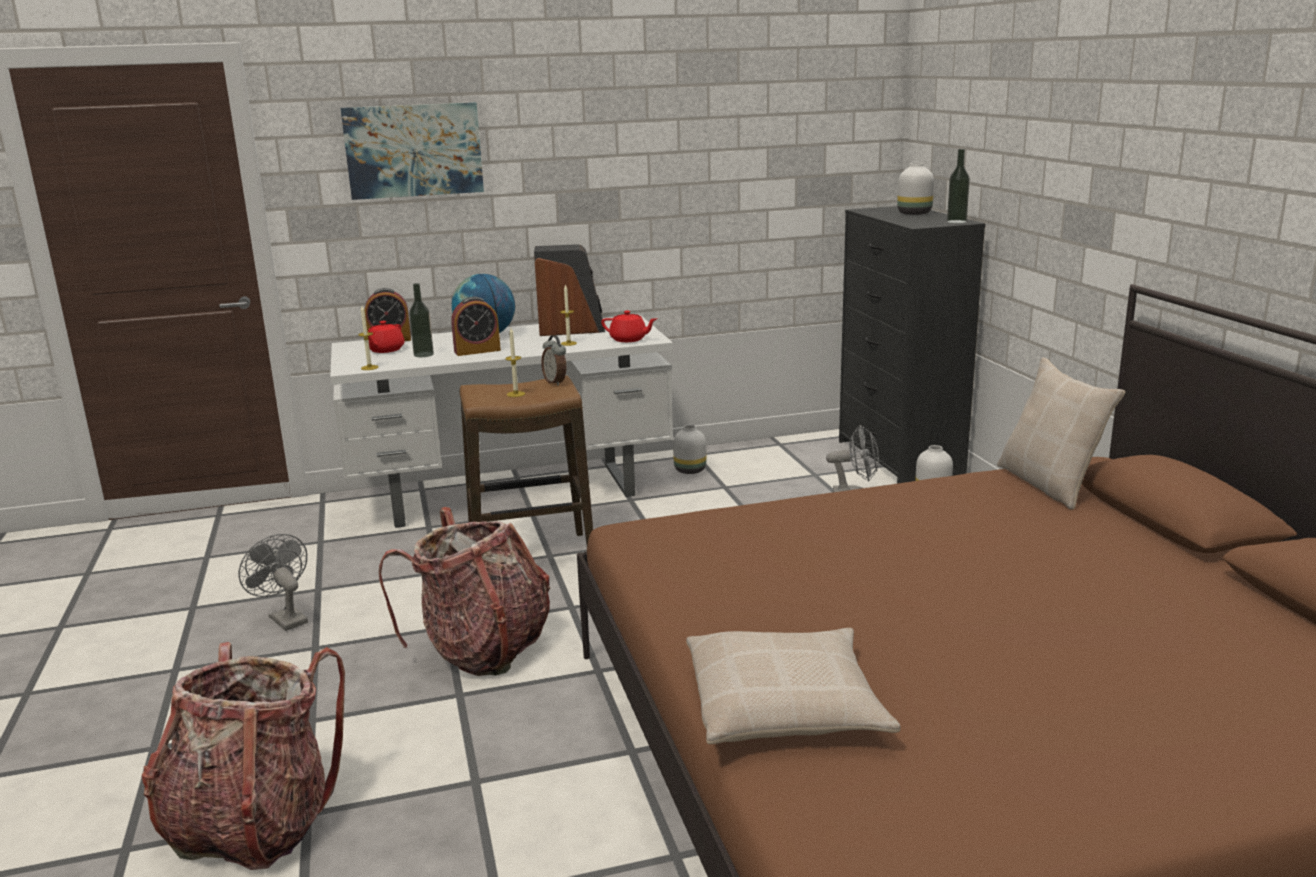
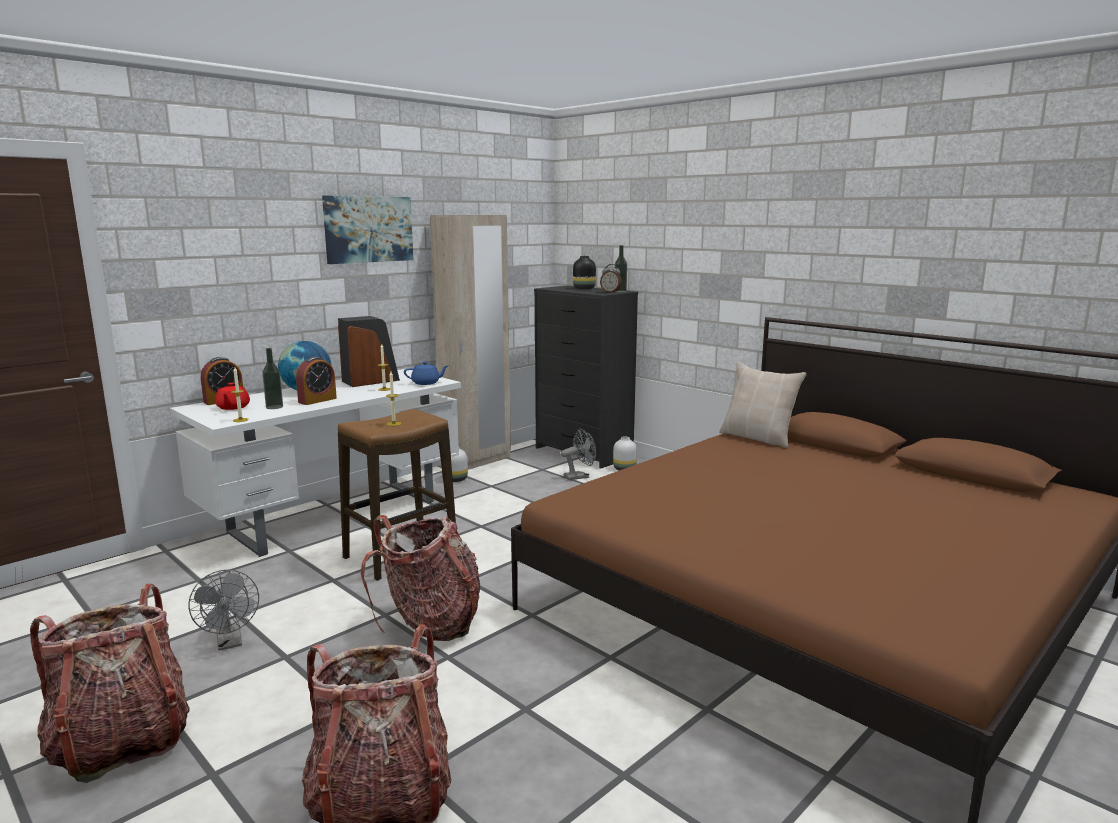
camera: 30 degrees left, 5 degrees down
grey fan [239,534,308,631] -> grey fan turned 135 degrees counterclockwise [189,570,259,651]
picture [341,102,484,200] -> picture moved to [322,196,413,264]
alarm clock [541,335,566,386] -> alarm clock moved to [600,264,622,293]
red teapot [601,311,657,342] -> blue teapot [404,361,449,385]
beige pillow [686,628,901,744] -> none
white vase [897,163,934,215] -> black vase [573,256,596,289]
none -> backpack [30,584,190,783]
none -> beige wardrobe [430,215,511,470]

